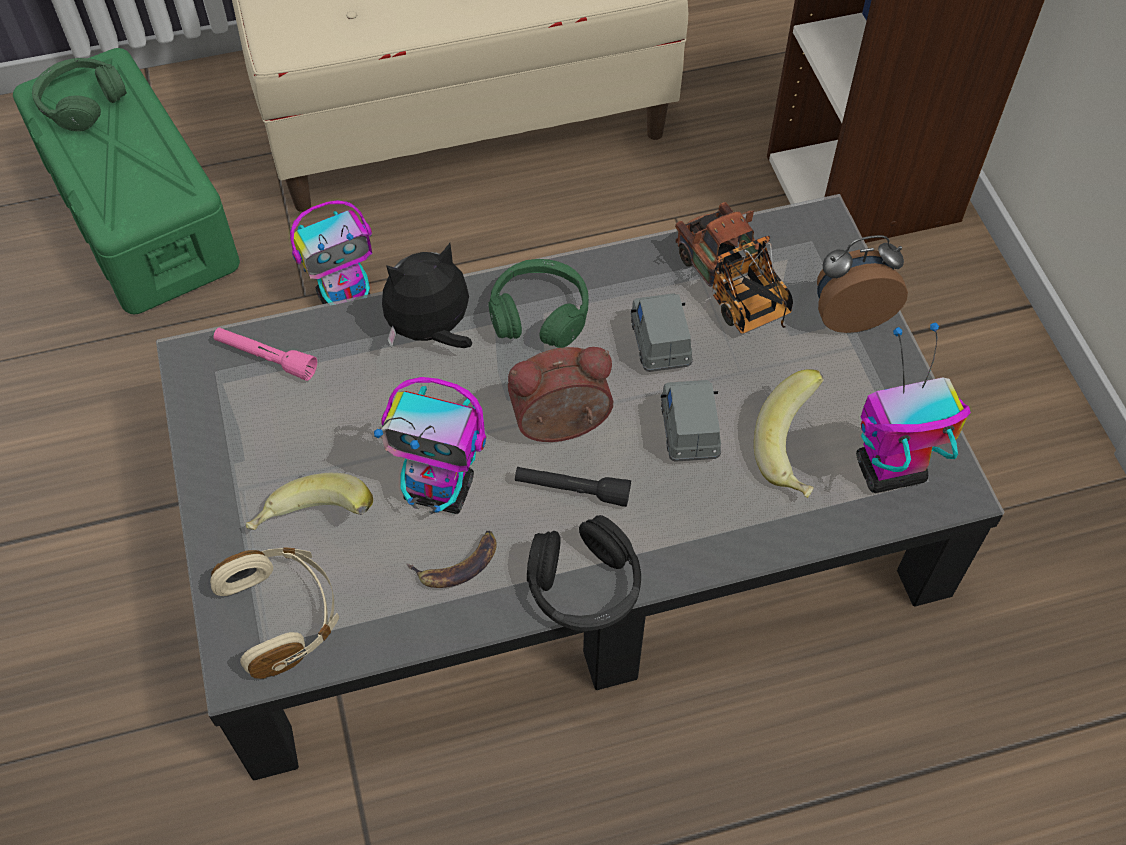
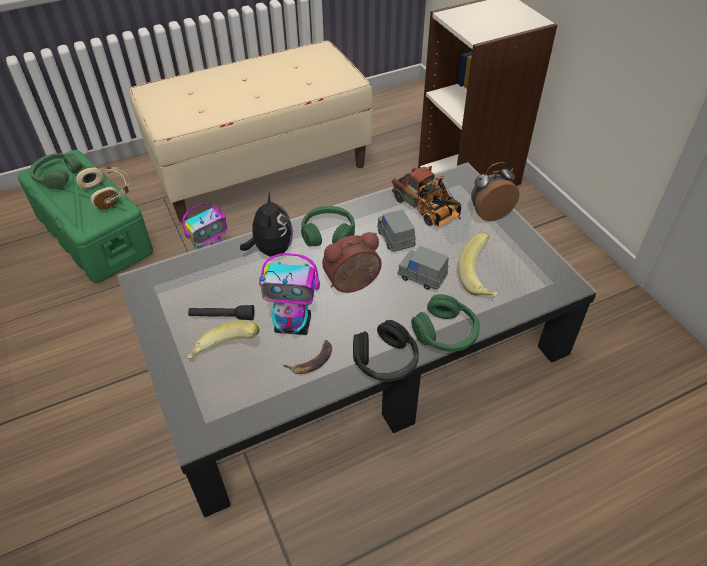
camera: 10 degrees left, 10 degrees down
beige headphones [210,547,339,679] -> beige headphones moved to [76,167,132,210]
pink flashlight [214,327,317,381] -> none
plush toy [382,243,472,348] -> plush toy turned 120 degrees clockwise [240,192,293,256]
black flashlight [515,467,631,507] -> black flashlight moved to [188,305,254,320]
grey toy car [661,380,721,462] -> grey toy car turned 45 degrees counterclockwise [398,246,449,290]
toy robot [856,322,971,493] -> none
none -> green headphones [411,294,480,352]

